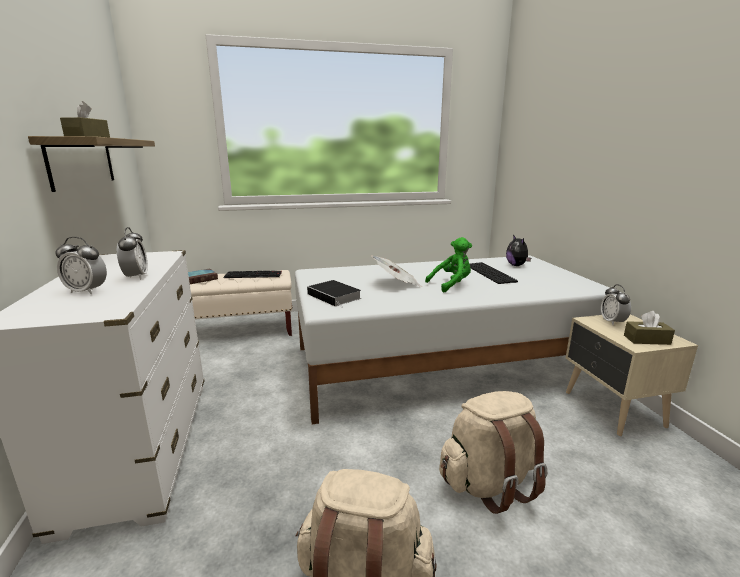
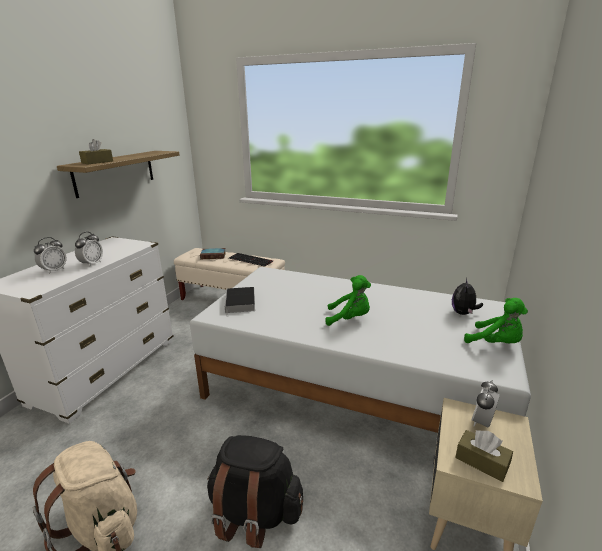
camera: 35 degrees right, 5 degrees up
alarm clock [55,237,107,294] -> alarm clock turned 105 degrees counterclockwise [34,237,67,274]
newspaper [371,256,422,287] -> none
beige backpack [439,391,547,514] -> black backpack [207,435,303,548]
keyboard [470,262,518,284] -> none
none -> green plush toy [464,298,528,343]

